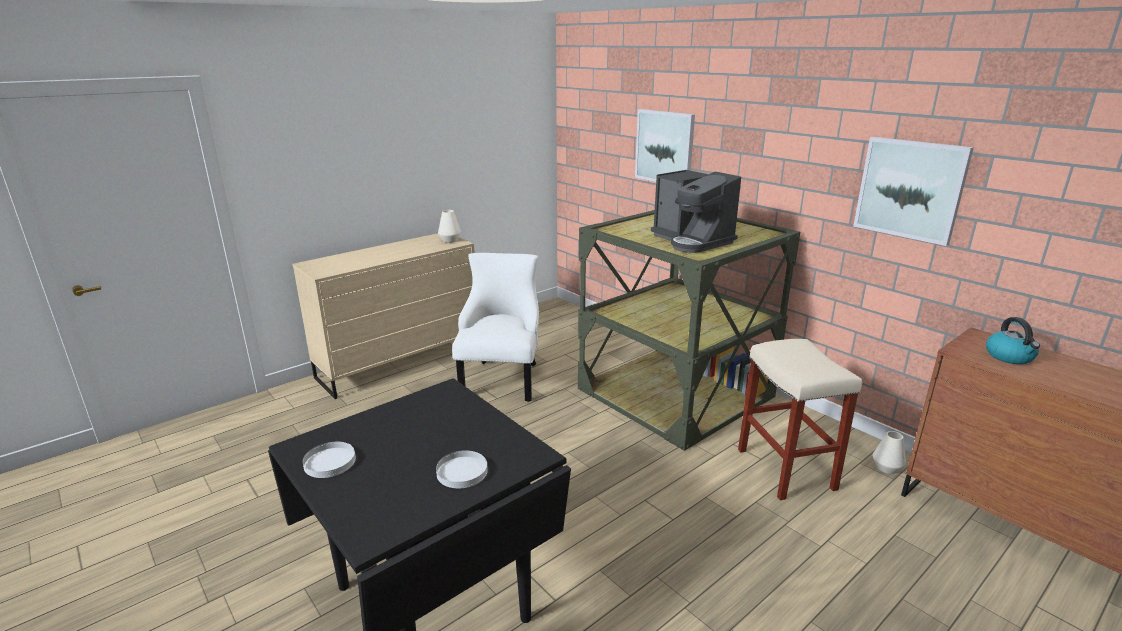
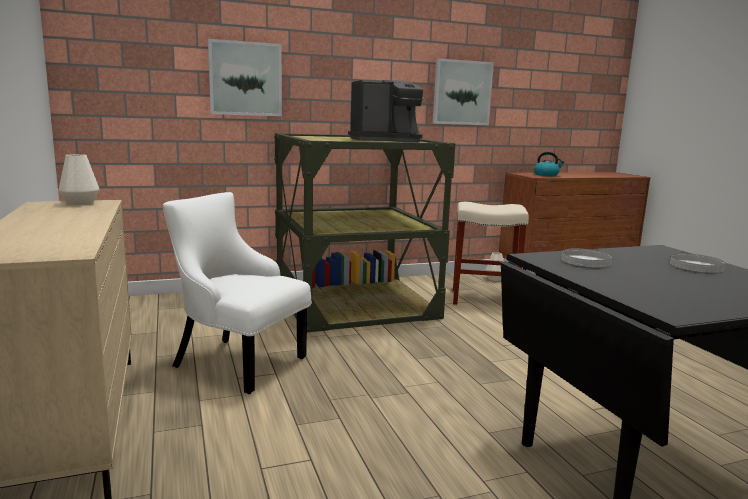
camera: 70 degrees left, 10 degrees down
white plate [303,442,356,478] -> white plate moved to [561,249,612,268]

